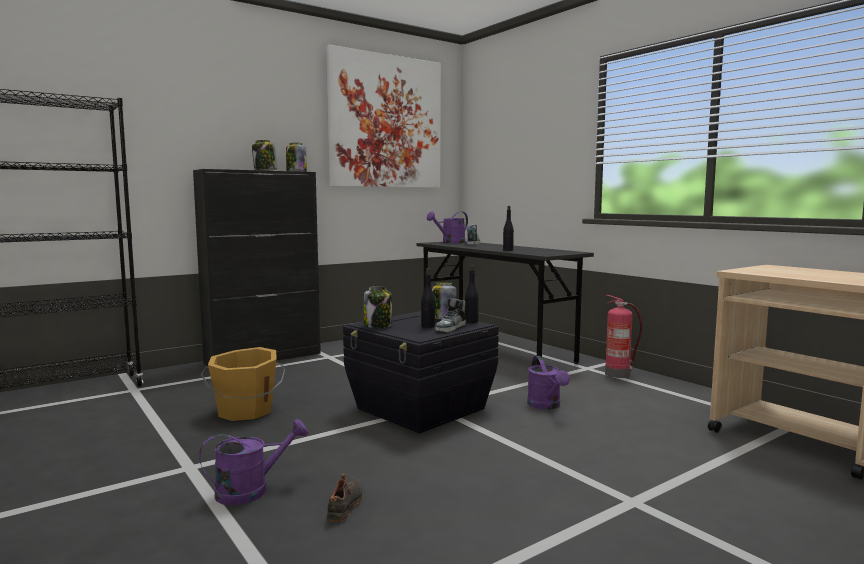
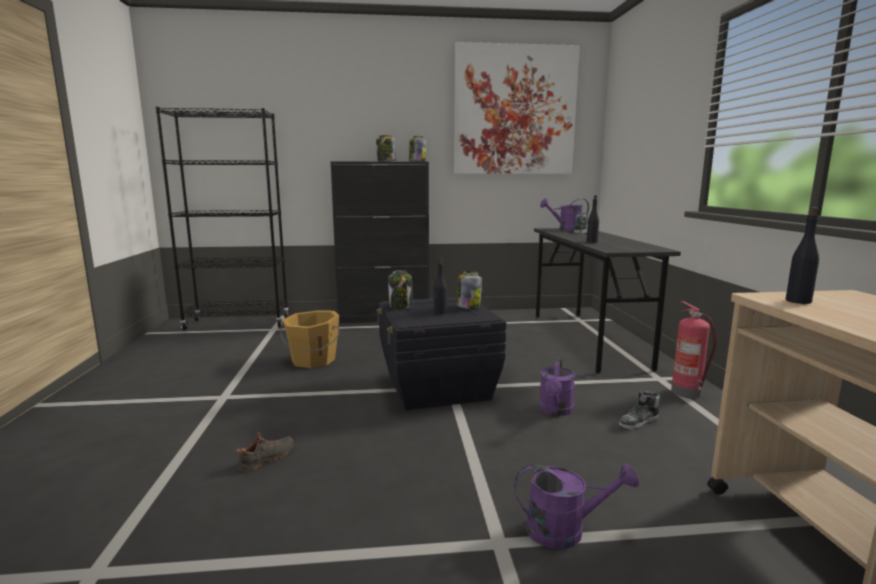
camera: 30 degrees right, 5 degrees up
purple watering can [199,419,308,505] -> purple watering can moved to [514,463,639,549]
shoe [435,298,466,332] -> shoe moved to [619,391,661,430]
black bottle [465,265,478,323] -> black bottle moved to [786,207,819,304]

